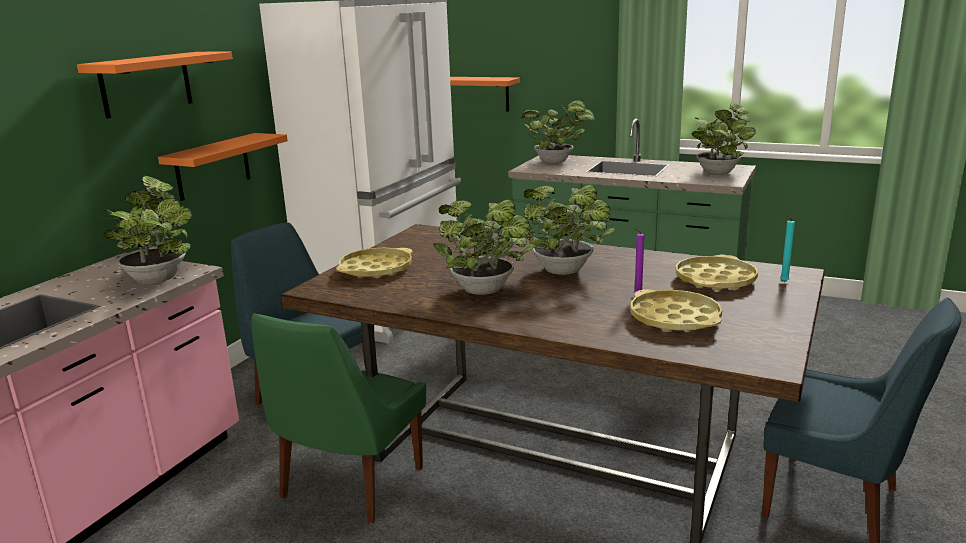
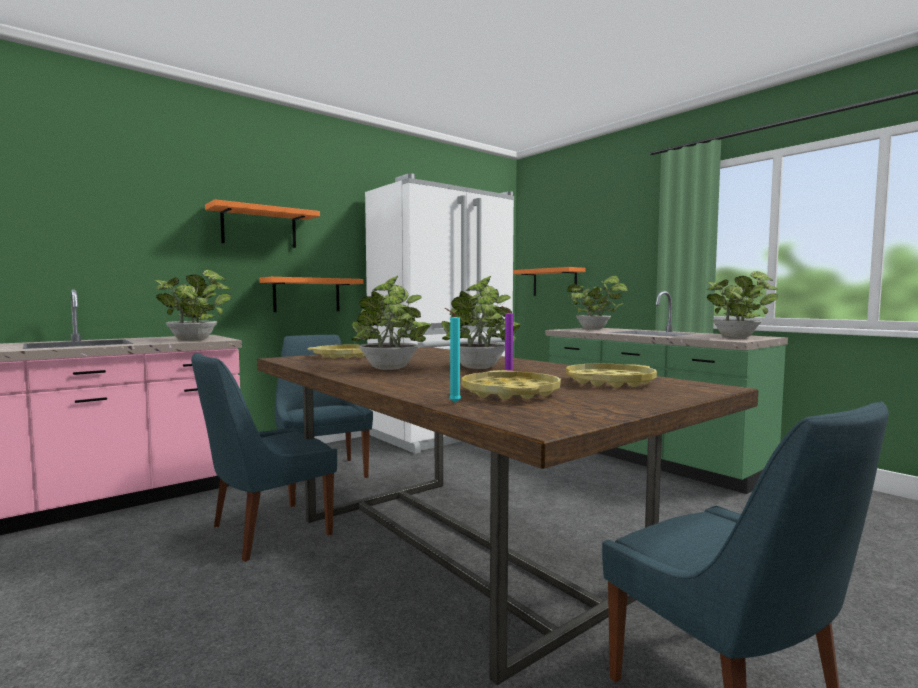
camera: 25 degrees right, 15 degrees down
green chair [251,313,426,523] -> blue chair [191,353,337,562]
turquoise candle [780,216,795,282] -> turquoise candle moved to [445,308,461,403]

